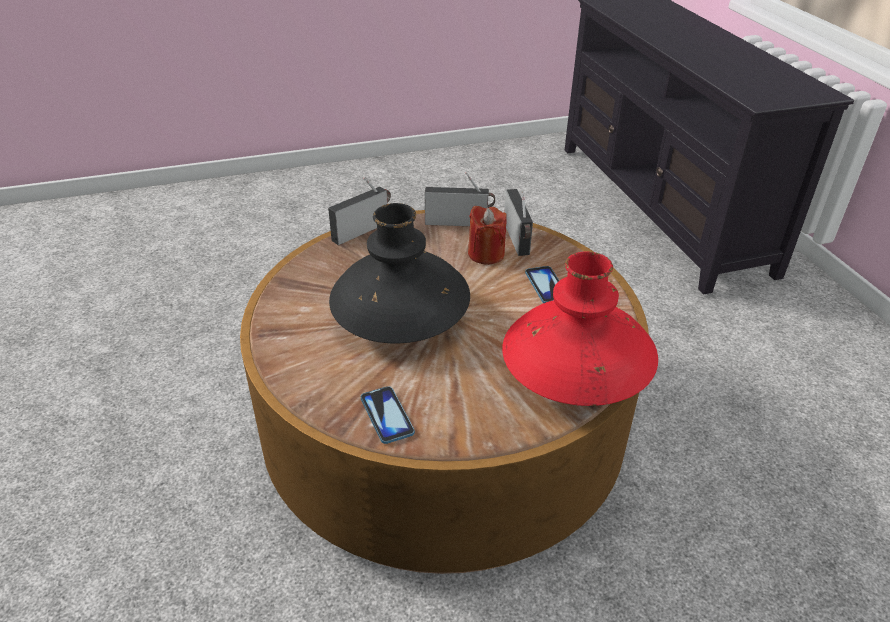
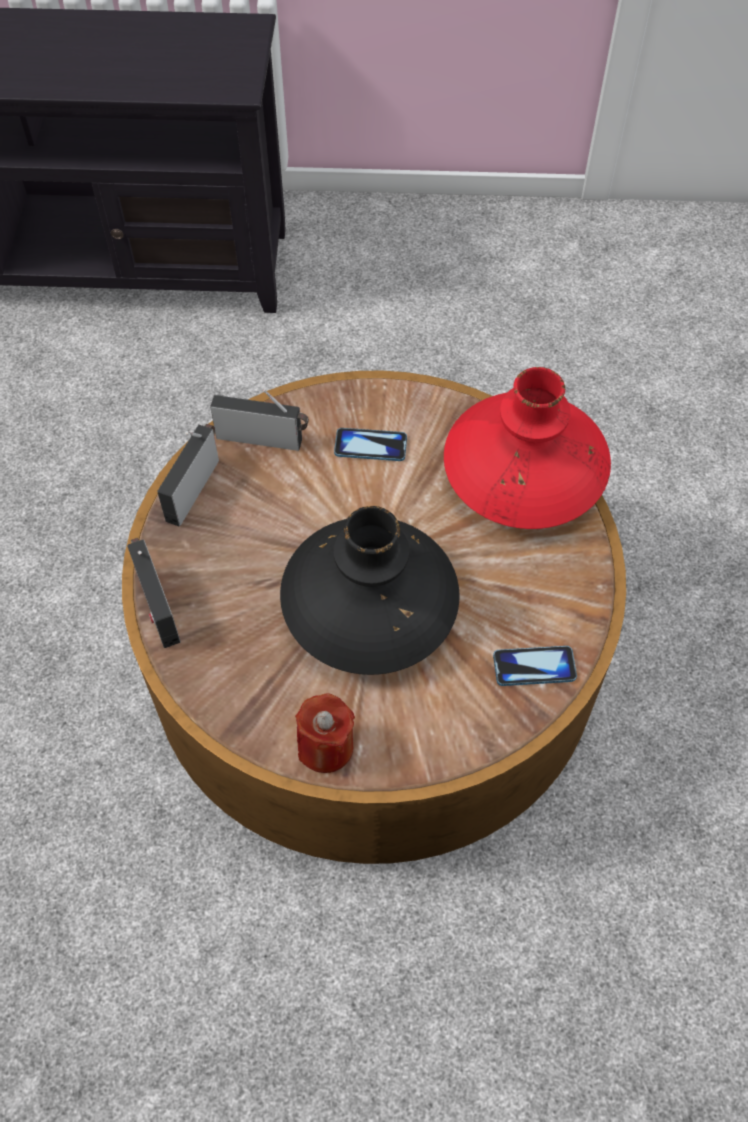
camera: 70 degrees left, 20 degrees up
red candle [468,206,507,265] -> red candle moved to [295,693,355,773]

